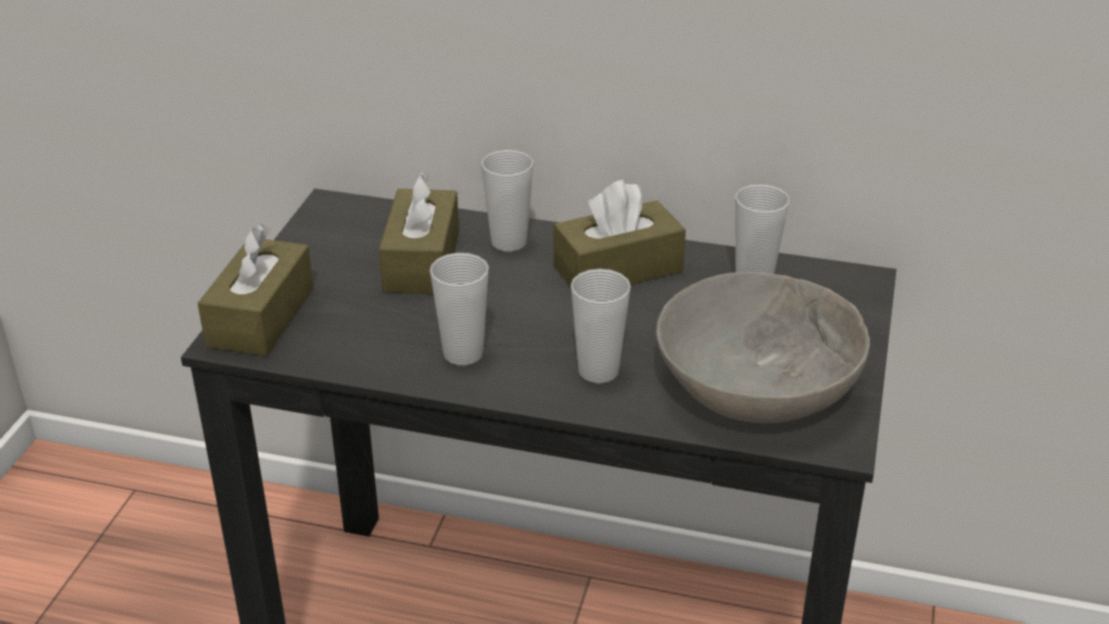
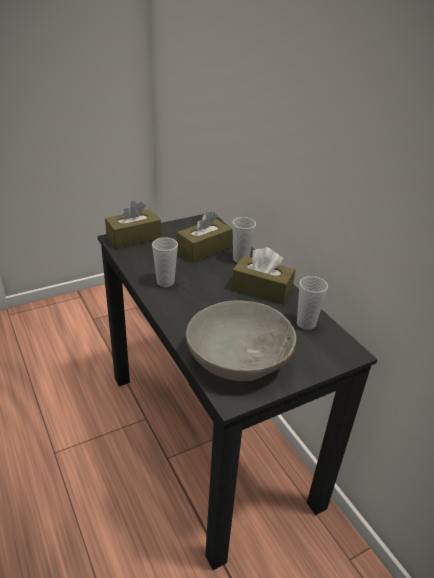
camera: 45 degrees right, 0 degrees up
cup [571,269,631,384] -> none

